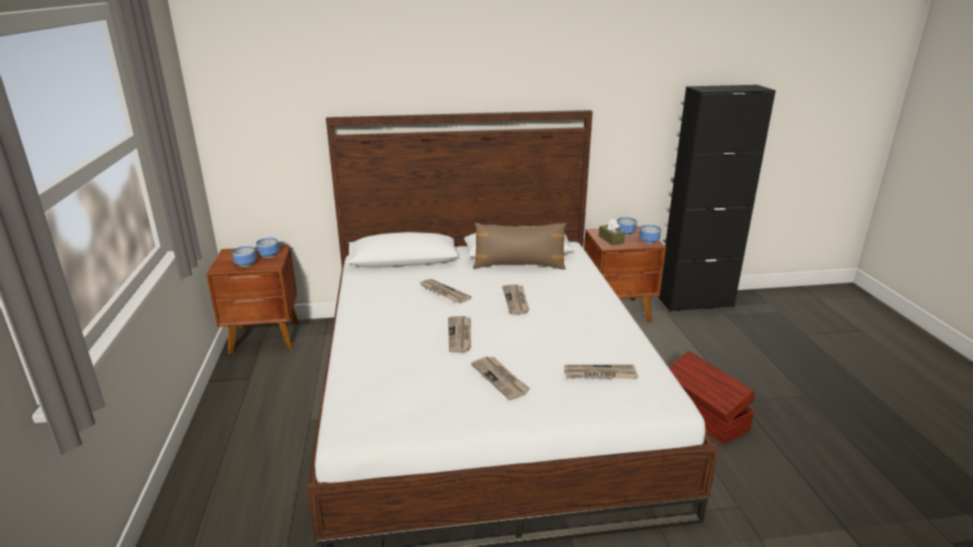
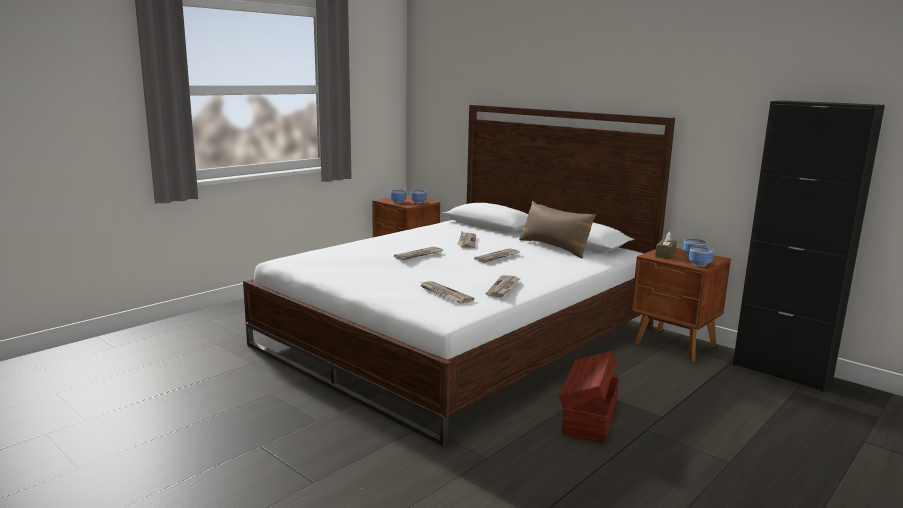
camera: 50 degrees right, 10 degrees down
newspaper [471,356,530,400] -> newspaper moved to [486,275,521,297]

